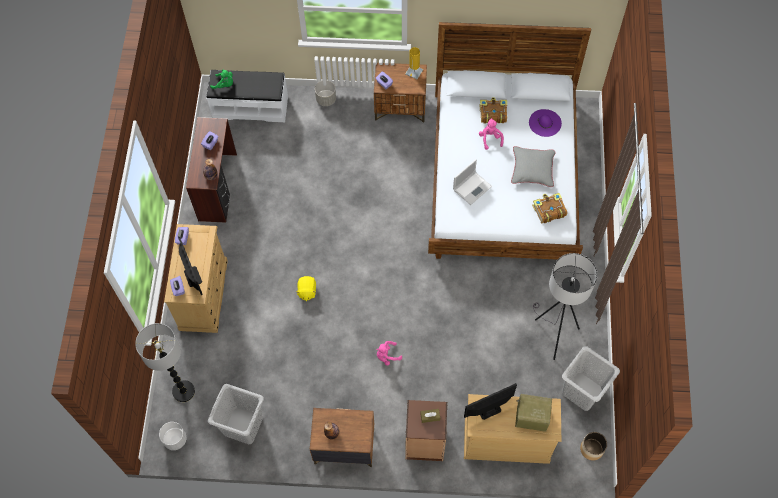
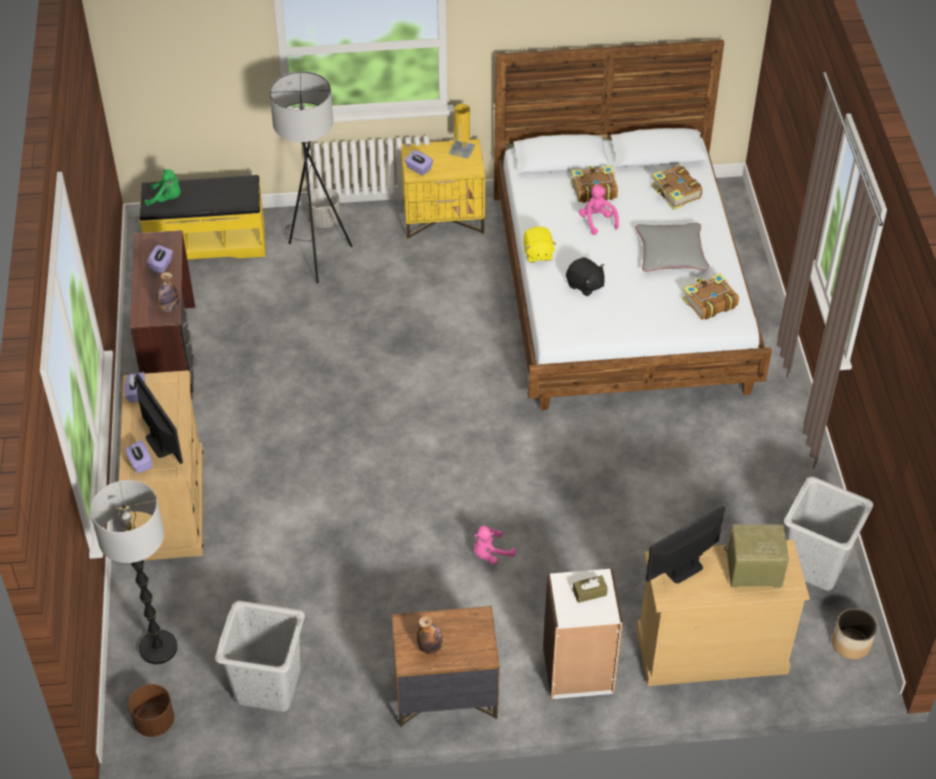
camera: 10 degrees left, 15 degrees down
white planter [159,422,186,450] -> brown planter [129,684,174,737]
white bench [206,70,288,123] -> yellow bench [140,175,265,259]
yellow plush toy [296,276,316,301] -> yellow plush toy moved to [523,227,557,263]
brown nightstand [374,63,427,123] -> yellow nightstand [401,139,485,239]
brown bookcase [405,400,447,461] -> white bookcase [543,568,623,699]
laptop [453,159,492,205] -> black plush toy [566,257,605,296]
purple hat [529,109,562,137] -> book [651,165,703,210]
grey floor lamp [533,253,597,360] -> grey floor lamp moved to [269,71,353,284]

